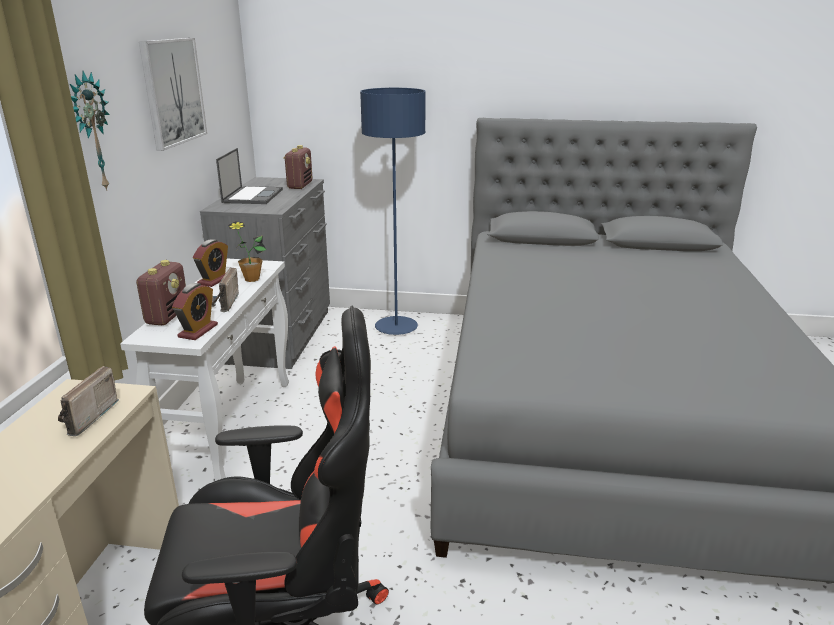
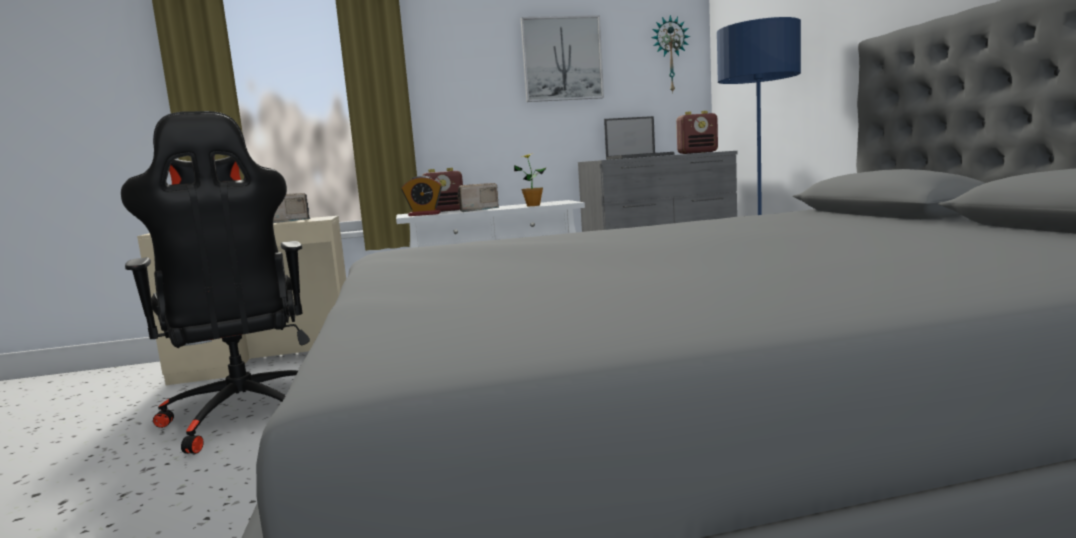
camera: 70 degrees right, 15 degrees down
wall clock [70,71,110,191] -> wall clock moved to [651,15,690,94]
alarm clock [193,239,228,287] -> none

